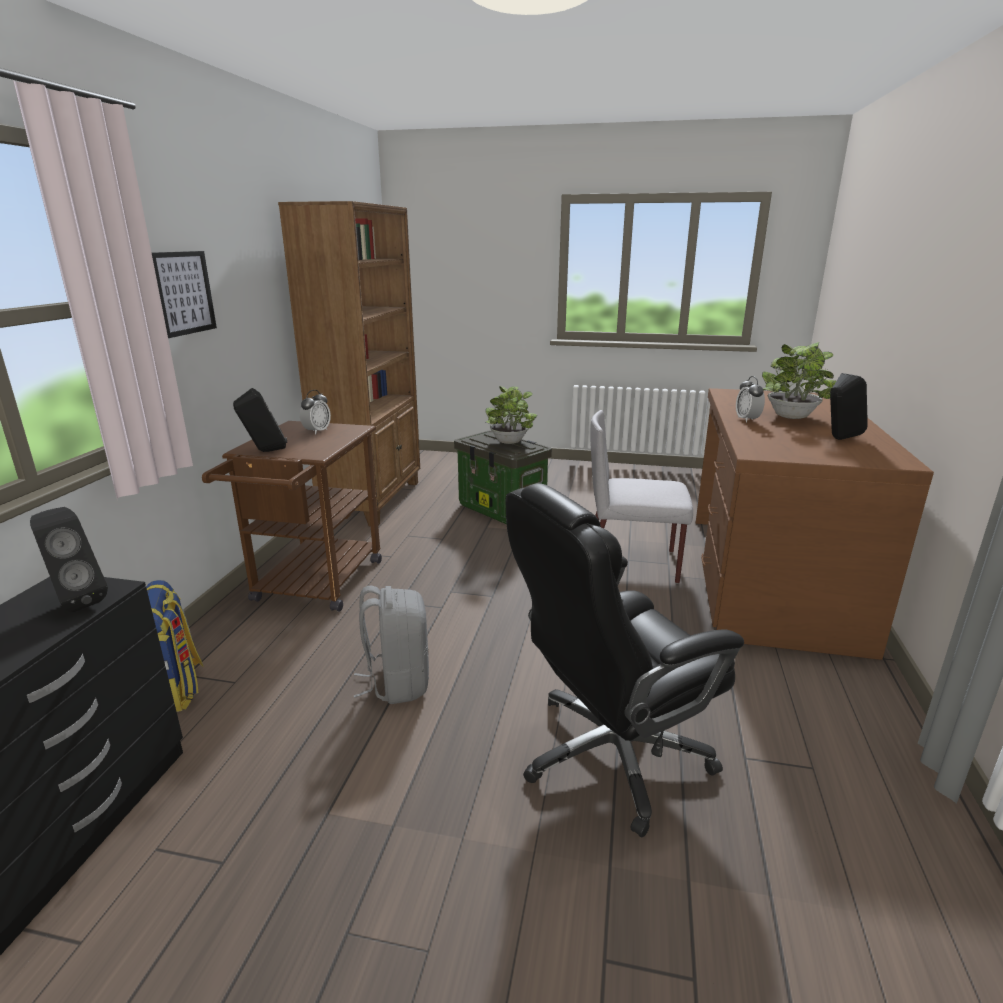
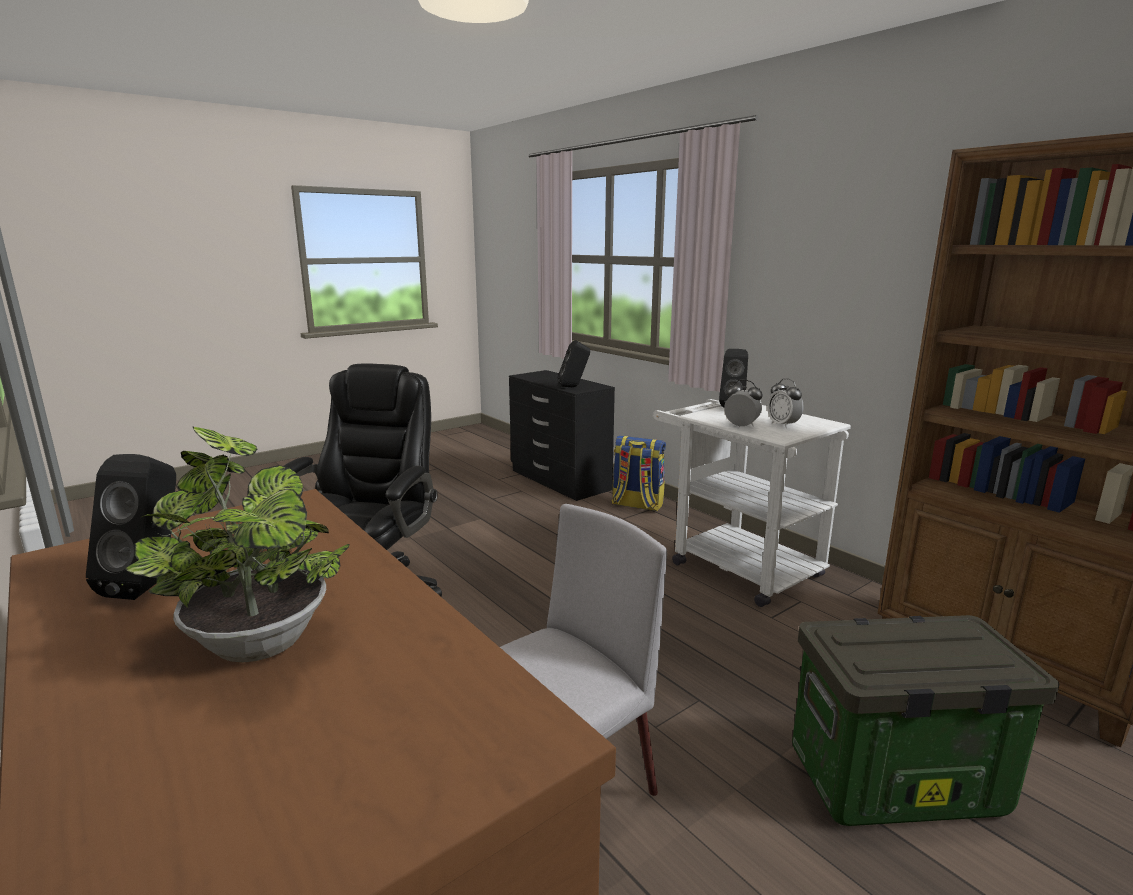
camera: 130 degrees right, 5 degrees down
picture [152,251,217,338] -> none
brown cart [202,421,382,612] -> white cart [653,399,851,607]
grey backpack [354,586,429,704] -> none
potted plant [485,386,537,444] -> none
alarm clock [736,376,765,422] -> alarm clock moved to [724,380,763,427]

